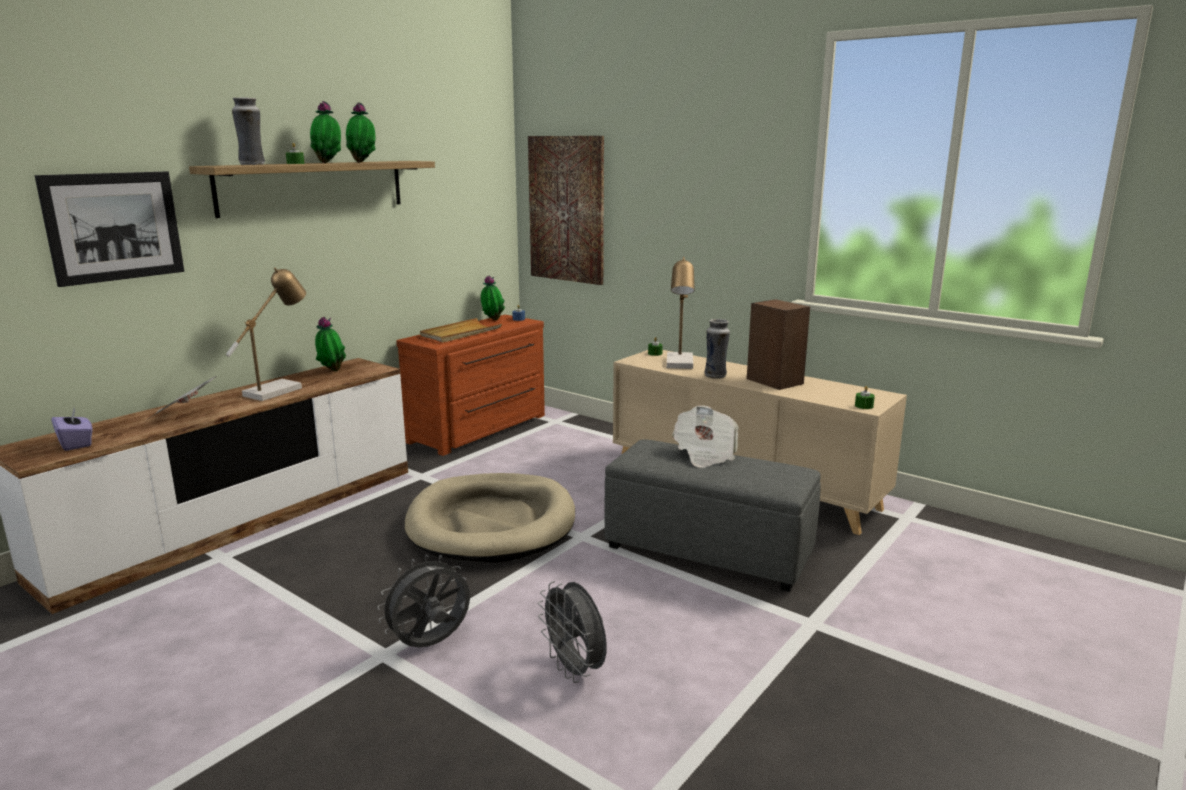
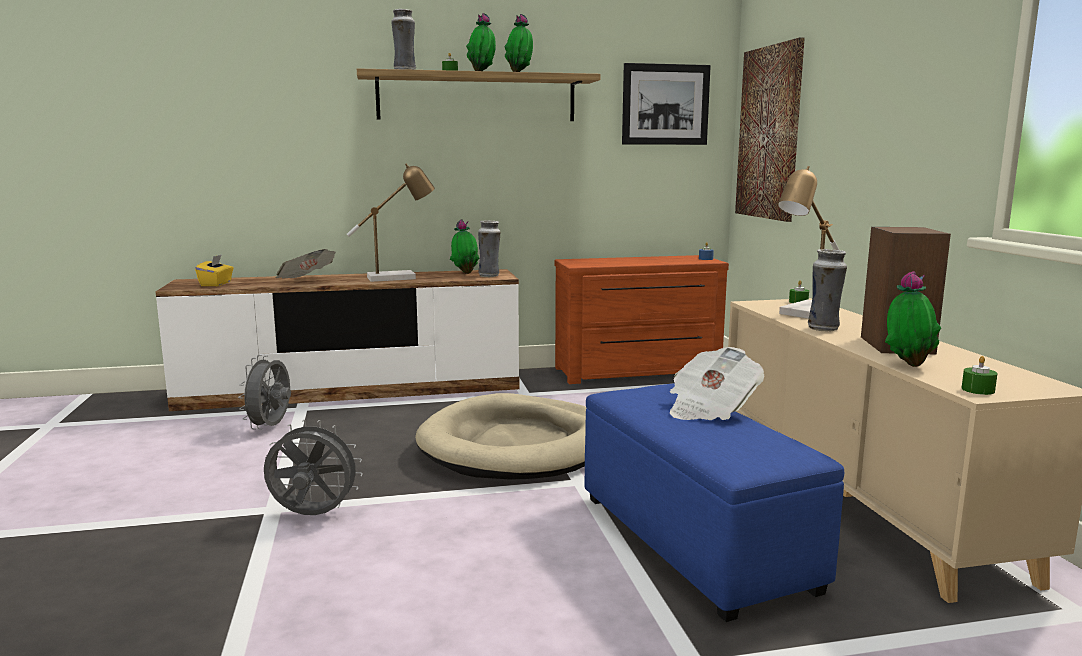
camera: 40 degrees right, 5 degrees down
picture [35,171,184,287] -> picture moved to [622,63,711,145]
purple tissue box [52,408,93,451] -> yellow tissue box [195,254,234,286]
beige tray [420,318,502,343] -> none
potted plant [481,275,505,320] -> potted plant moved to [885,271,941,367]
grey fan [538,581,607,683] -> grey fan moved to [238,355,291,430]
grey ottoman [604,439,821,592] -> blue ottoman [584,384,844,622]
none -> vase [478,220,501,277]

